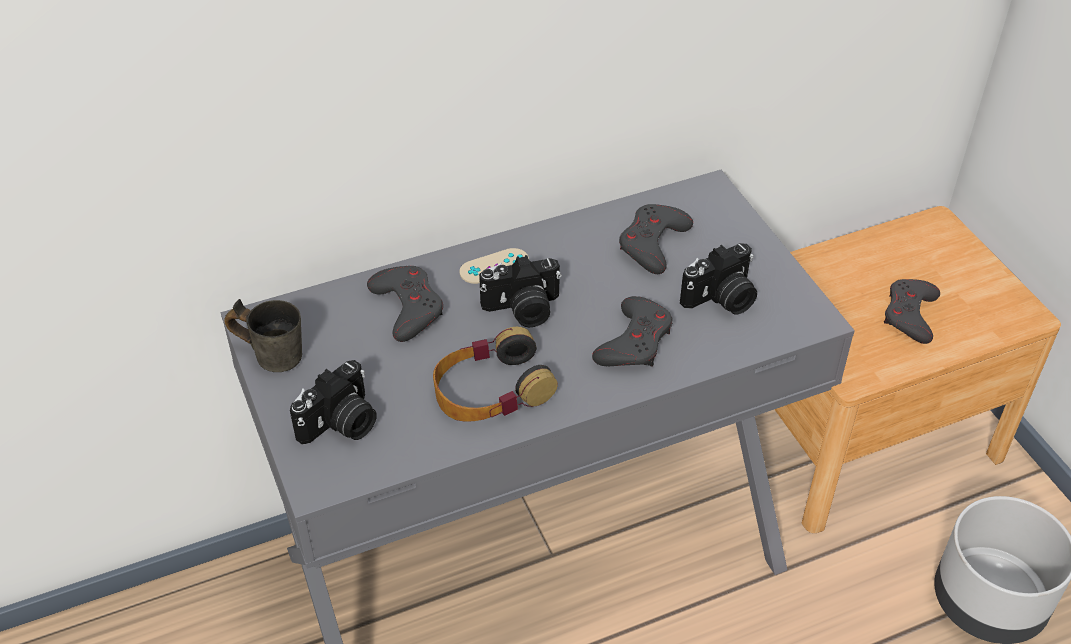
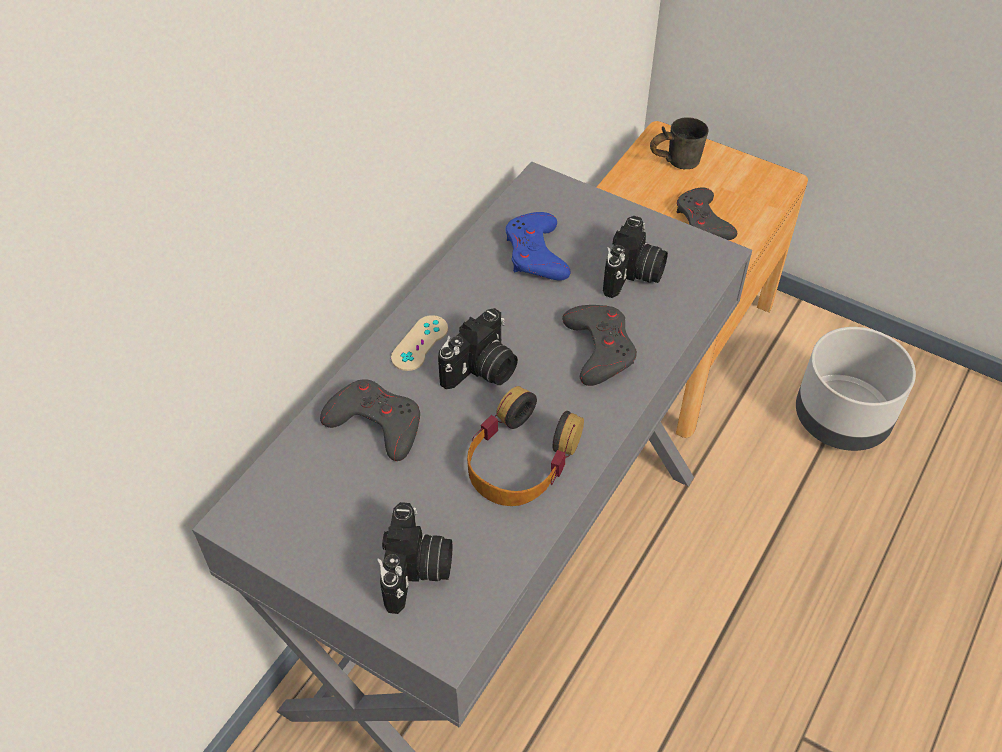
camera: 35 degrees left, 5 degrees up
grey mug [224,299,302,372] -> grey mug moved to [650,117,709,170]
grey game controller [619,204,693,274] -> blue game controller [506,212,571,281]

